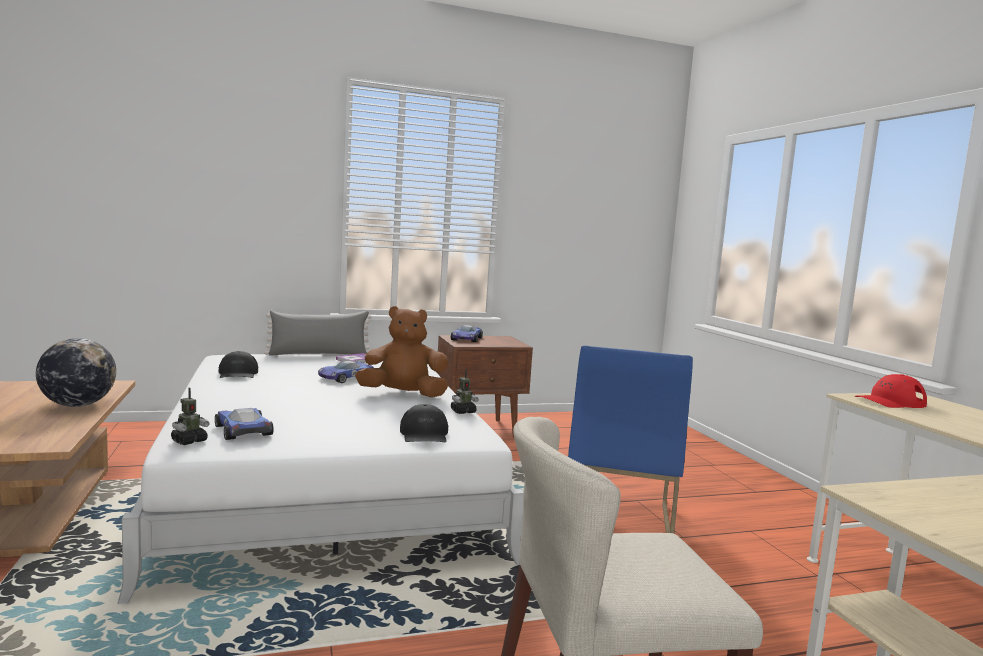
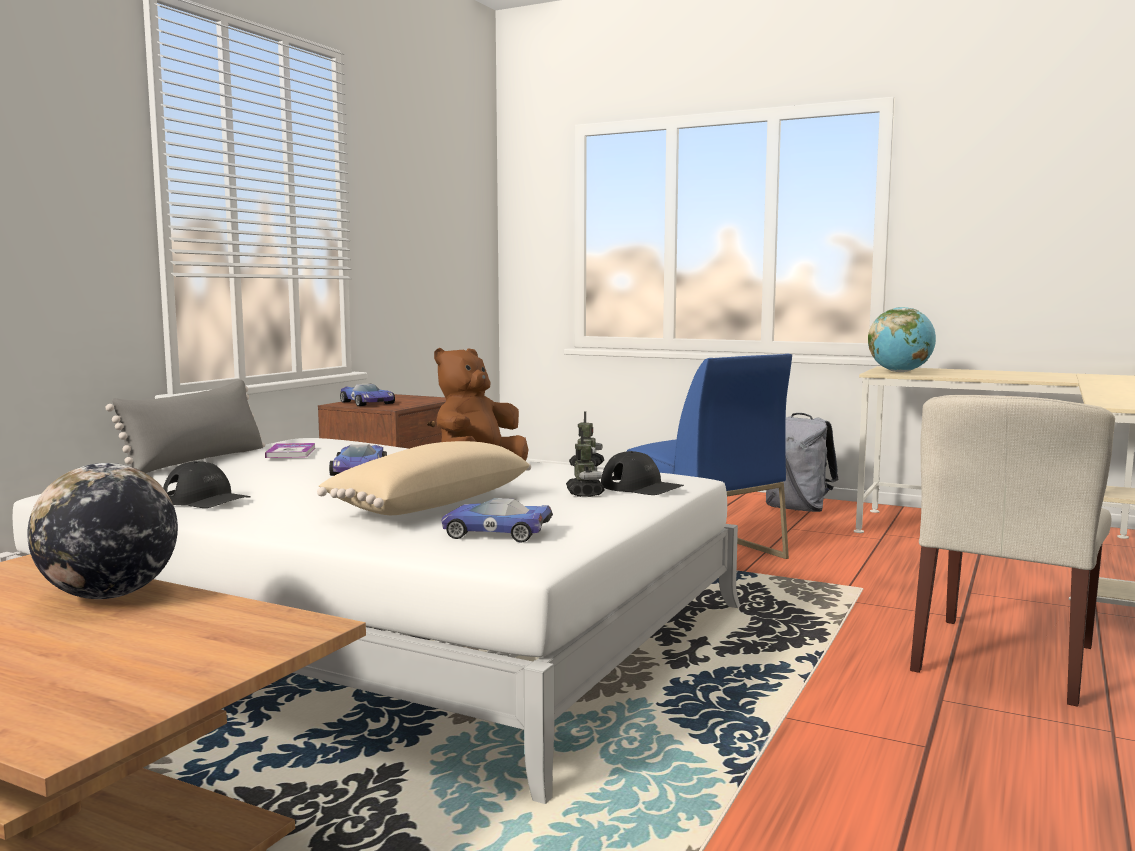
camera: 45 degrees left, 0 degrees up
toy robot [171,387,210,445] -> toy robot moved to [566,431,605,497]
red cap [855,374,927,408] -> globe [868,307,936,372]
none -> beige pillow [317,441,531,515]
none -> grey backpack [766,413,838,512]

